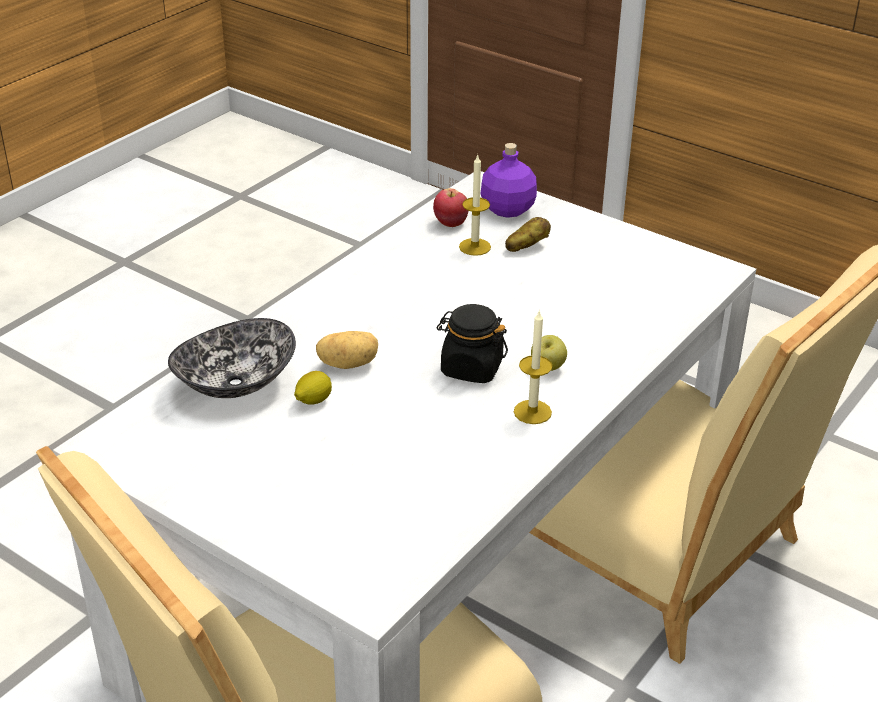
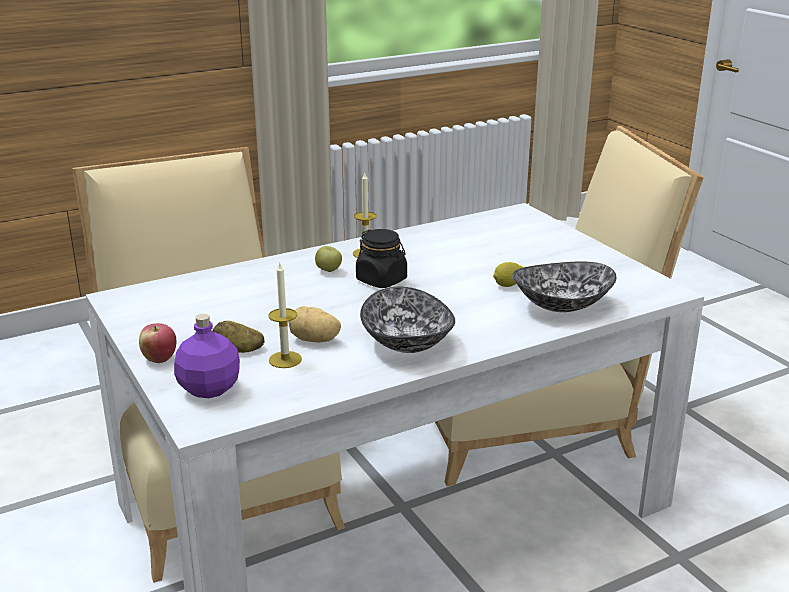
camera: 155 degrees left, 10 degrees down
potato [316,331,378,369] -> potato moved to [288,306,341,343]
apple [433,188,469,227] -> apple moved to [139,323,176,363]
none -> bowl [360,287,455,353]

